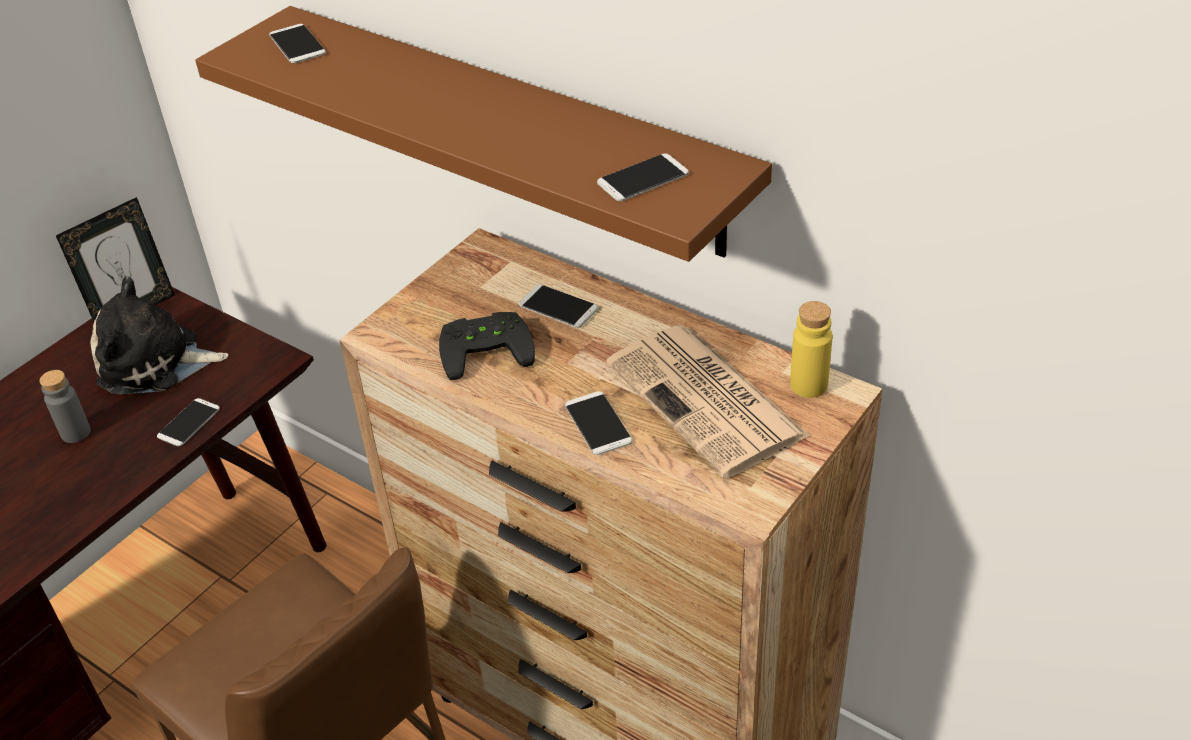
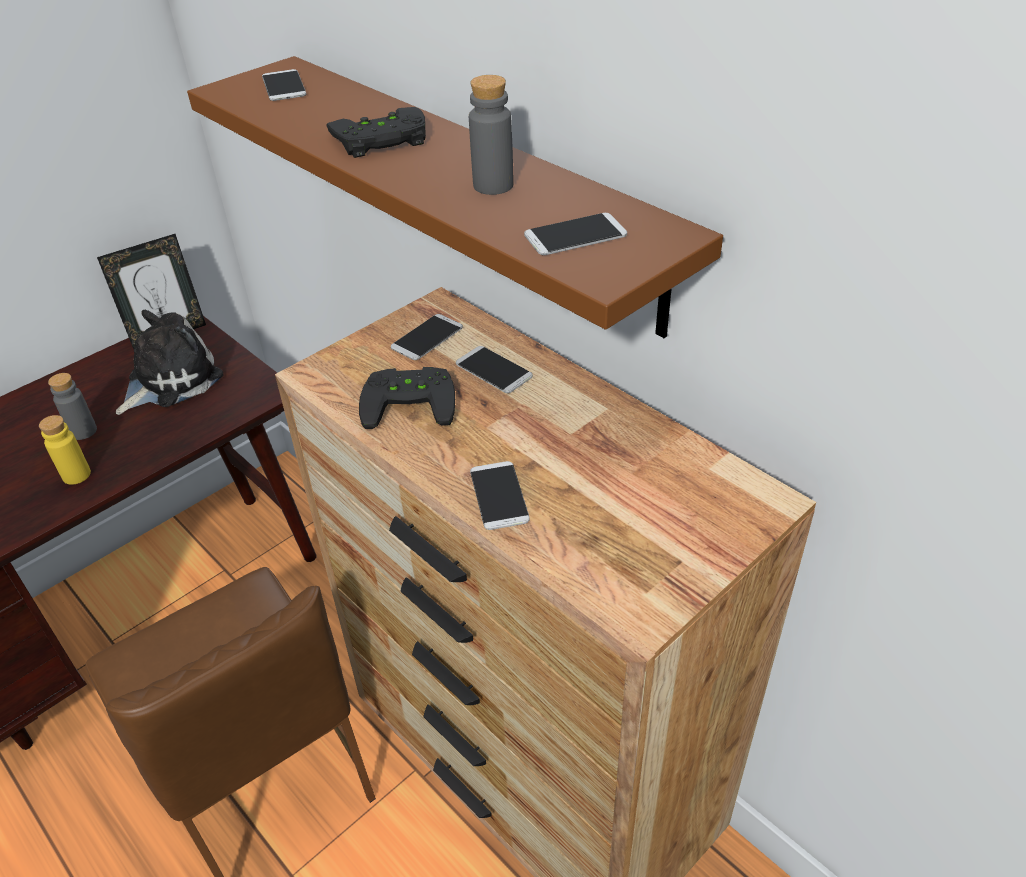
camera: 10 degrees right, 0 degrees up
plush toy [91,276,229,394] -> plush toy turned 120 degrees clockwise [116,310,224,415]
phone [157,398,220,446] -> phone moved to [391,314,463,360]
newspaper [607,325,810,479] -> none
yellow bottle [790,301,833,398] -> yellow bottle moved to [39,415,91,485]
none -> black game controller [326,107,426,158]
none -> grey bottle [469,75,514,195]

